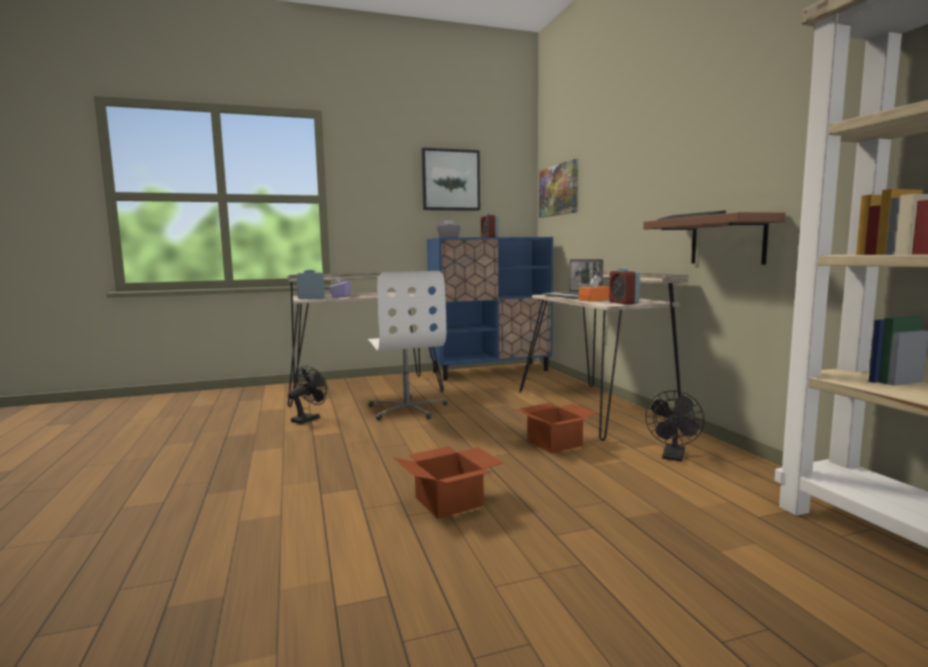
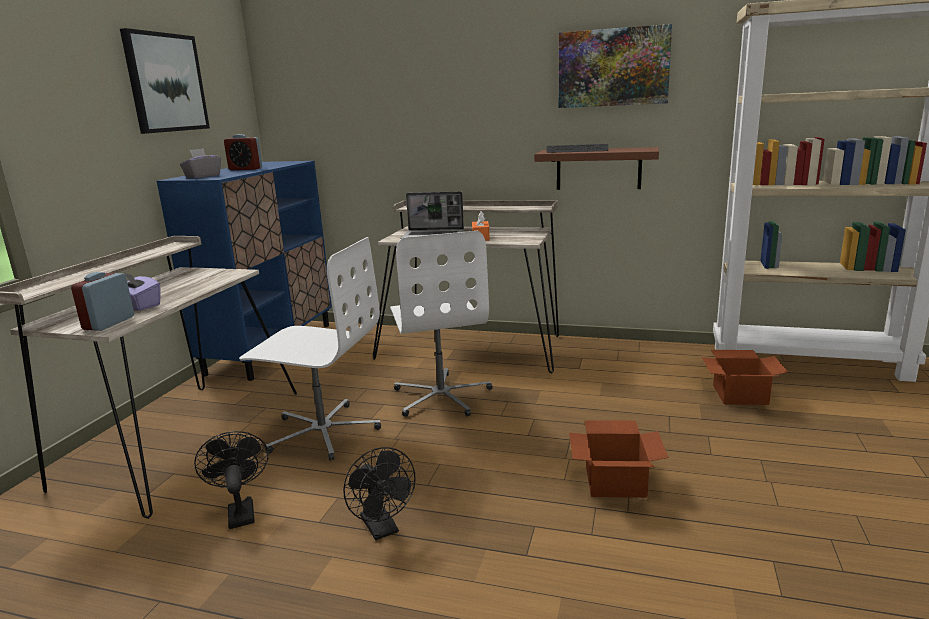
camera: 55 degrees left, 10 degrees up
cardboard box [515,403,598,453] -> cardboard box moved to [702,350,788,405]
picture [539,159,578,218] -> picture moved to [559,24,672,108]
alarm clock [609,268,640,304] -> none
black fan [645,390,704,461] -> black fan moved to [343,447,415,540]
none -> white office chair [390,231,493,417]

